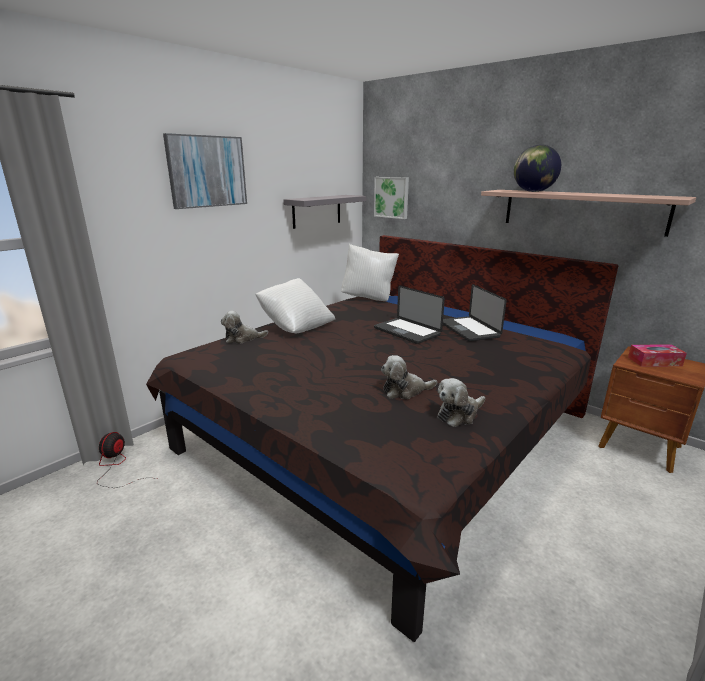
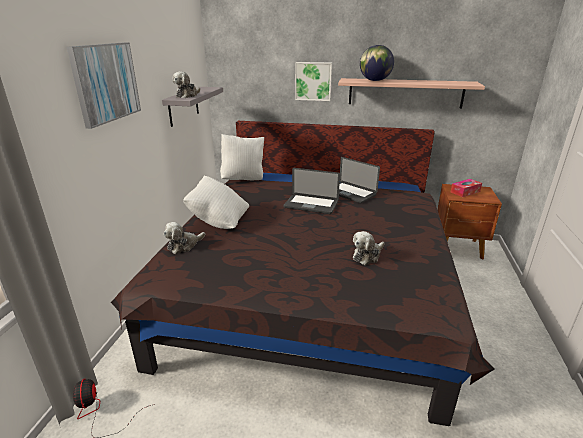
camera: 30 degrees left, 5 degrees up
picture [374,177,409,219] -> picture moved to [295,62,332,101]
plush toy [438,378,485,427] -> plush toy moved to [172,71,200,98]

